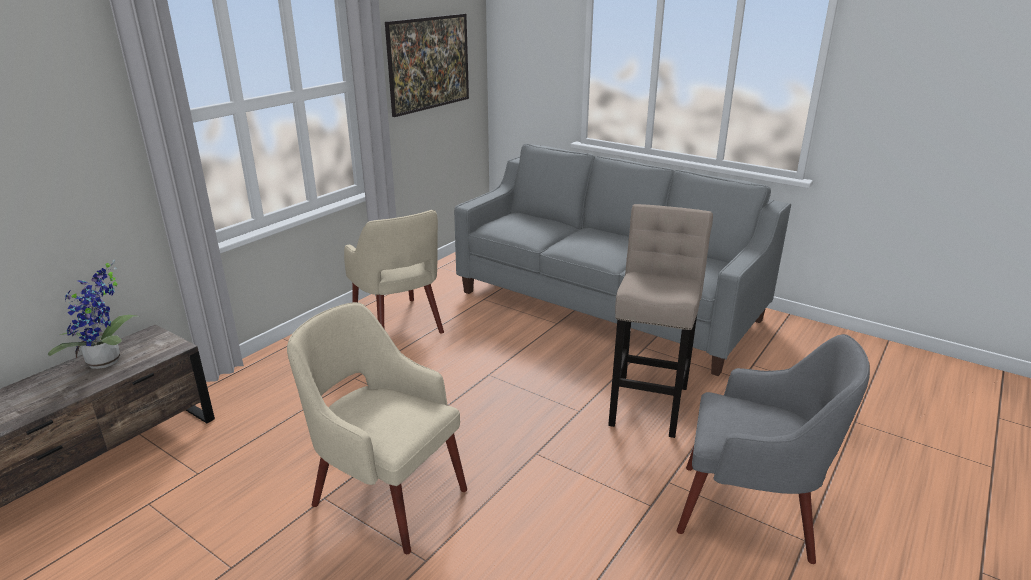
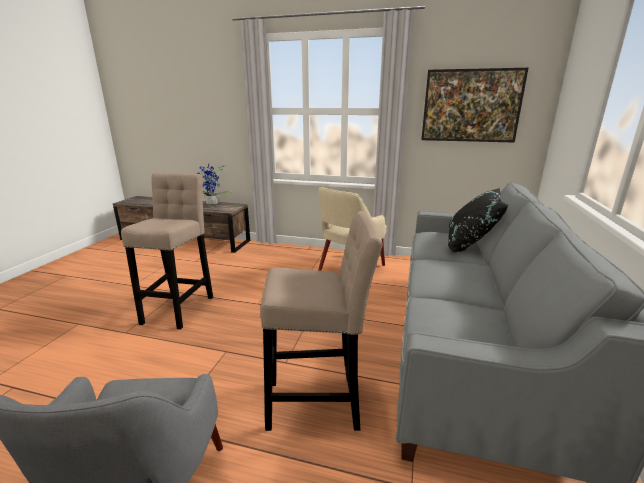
camera: 70 degrees right, 5 degrees down
beige armchair [287,302,467,554] -> beige stool [121,173,213,329]
none -> black pillow [448,188,508,252]

